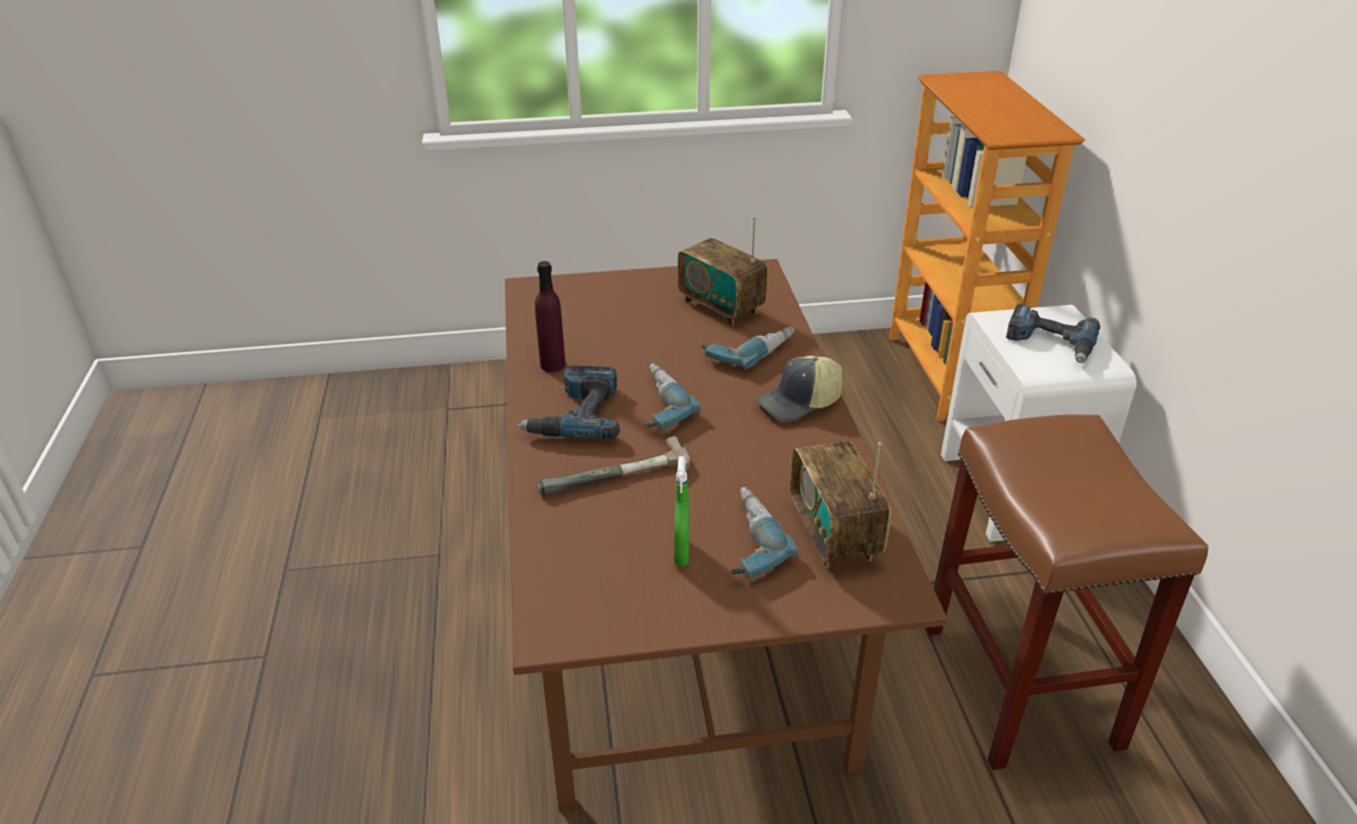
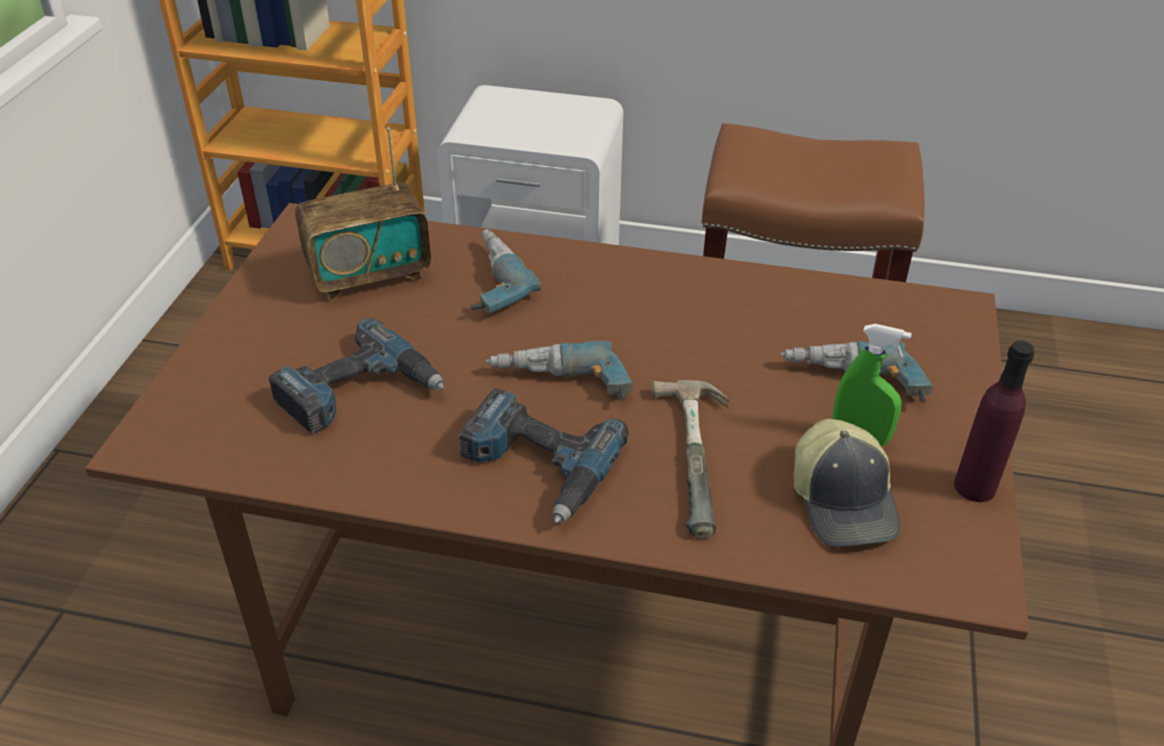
camera: 70 degrees left, 5 degrees up
purple bottle [535,261,566,372] -> purple bottle moved to [954,341,1034,502]
cap [756,356,842,422] -> cap moved to [794,419,900,547]
radio [790,441,892,569] -> none
power drill [1006,304,1100,363] -> power drill moved to [269,318,444,434]

